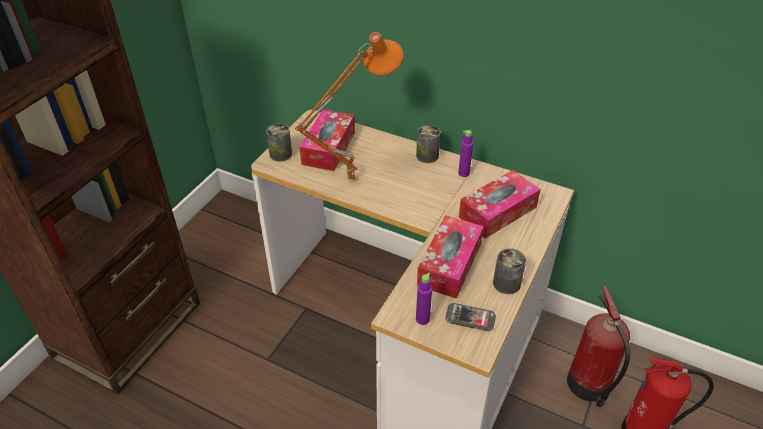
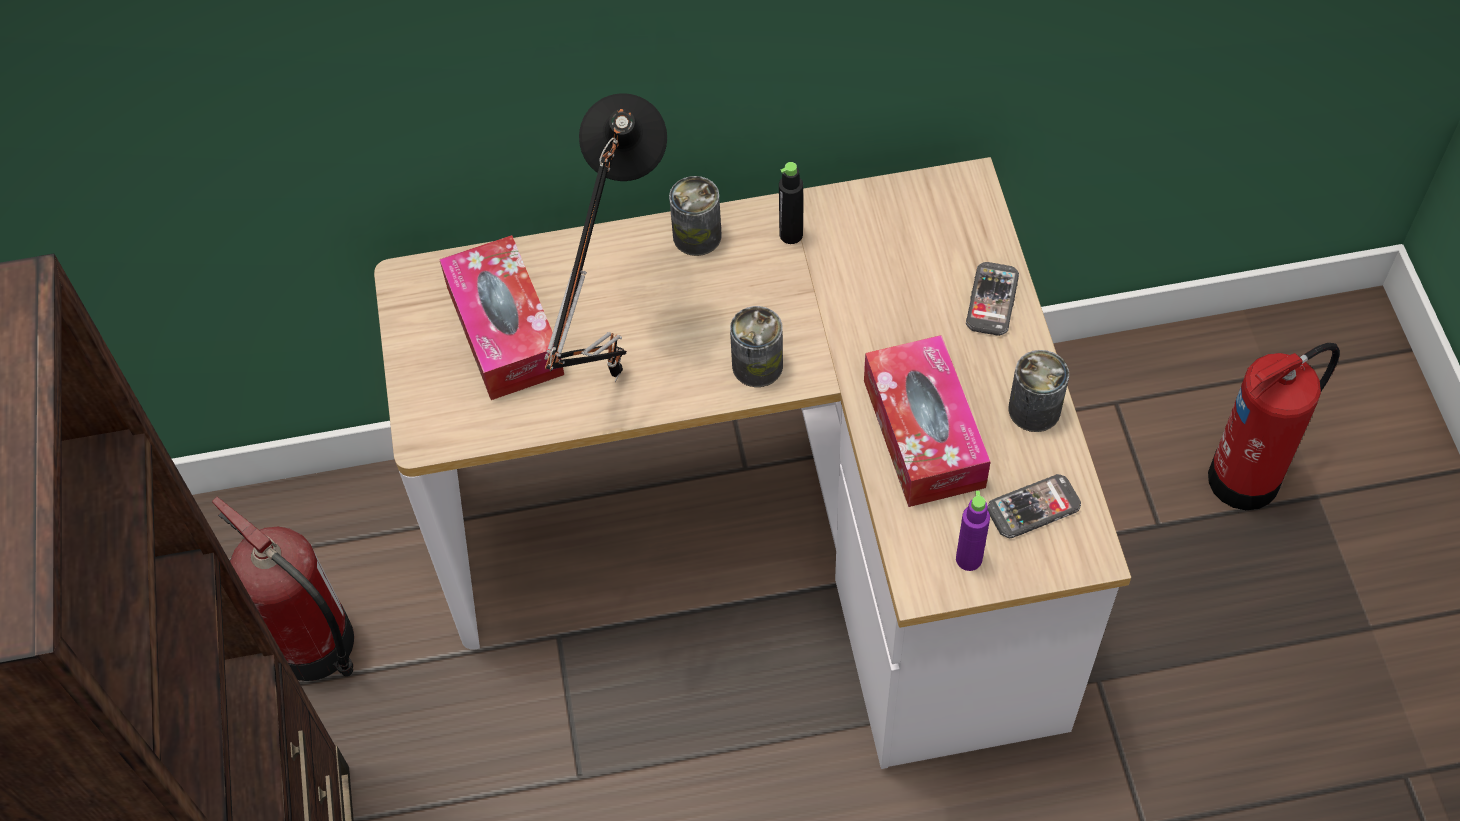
camera: 35 degrees left, 15 degrees up
can [266,123,292,162] -> can moved to [730,306,783,387]
orange table lamp [295,32,404,183] -> black table lamp [545,93,667,382]
purple bottle [458,130,473,177] -> black bottle [779,162,803,244]
tissue box [459,170,541,239] -> none
fire extinguisher [567,286,630,407] -> fire extinguisher moved to [212,497,354,681]
none -> phone [966,262,1019,336]

